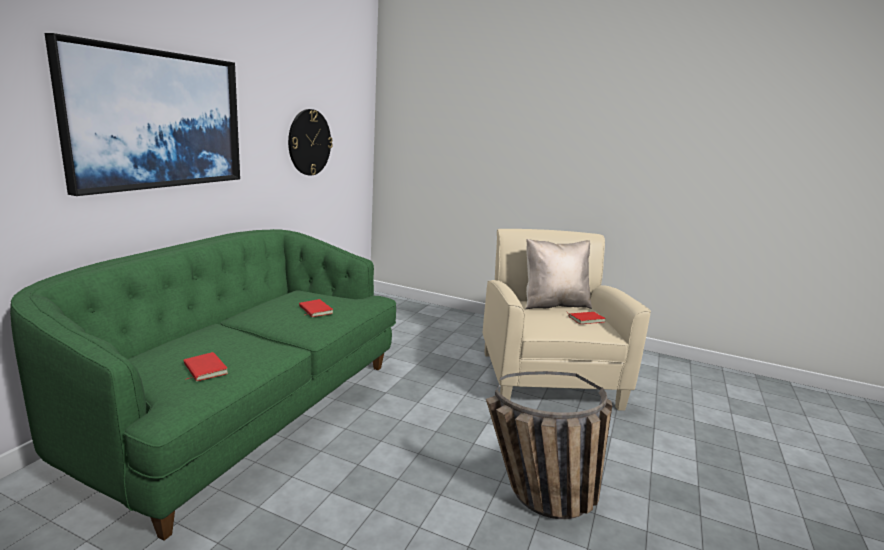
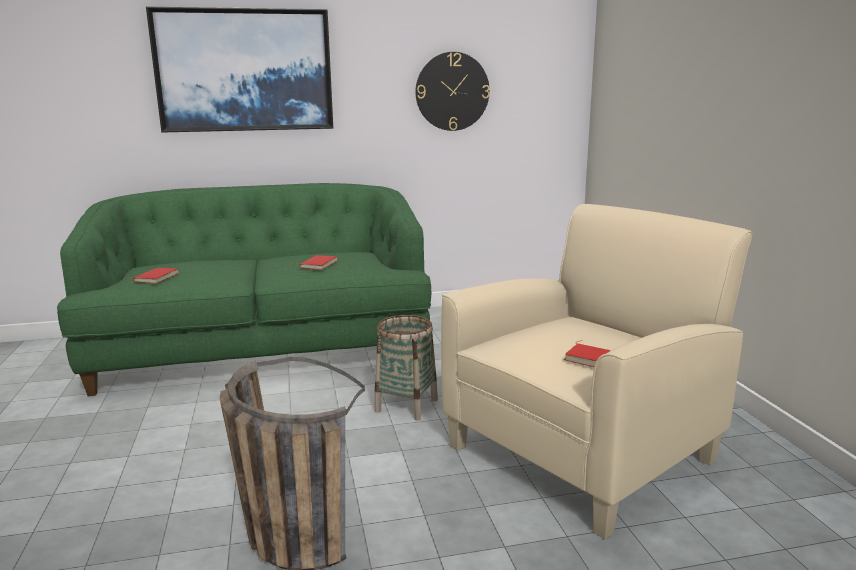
camera: 55 degrees right, 0 degrees up
beige pillow [525,239,592,309] -> none
none -> basket [374,315,438,420]

